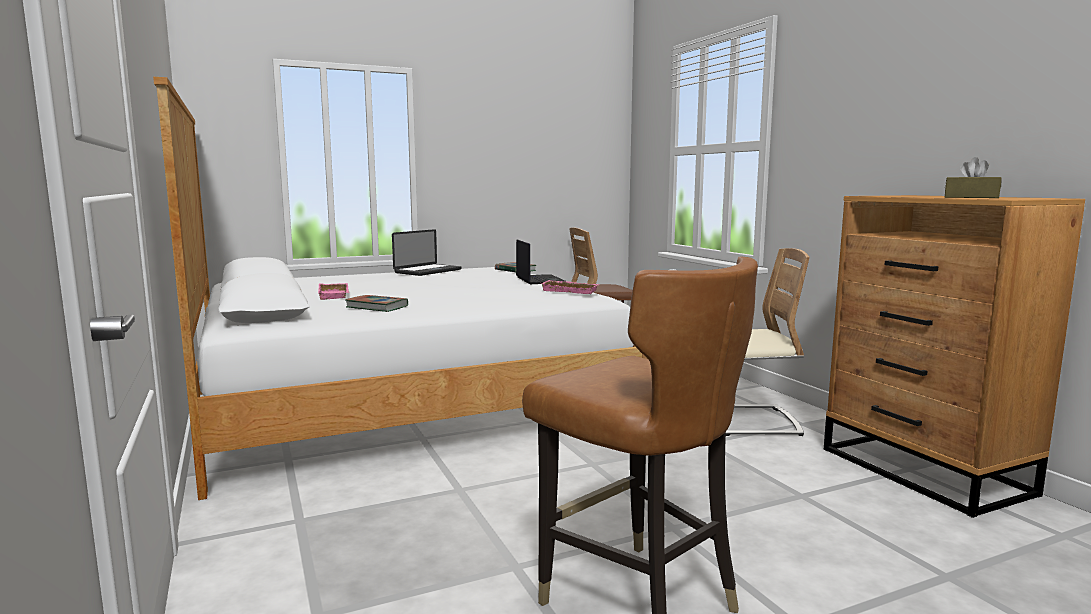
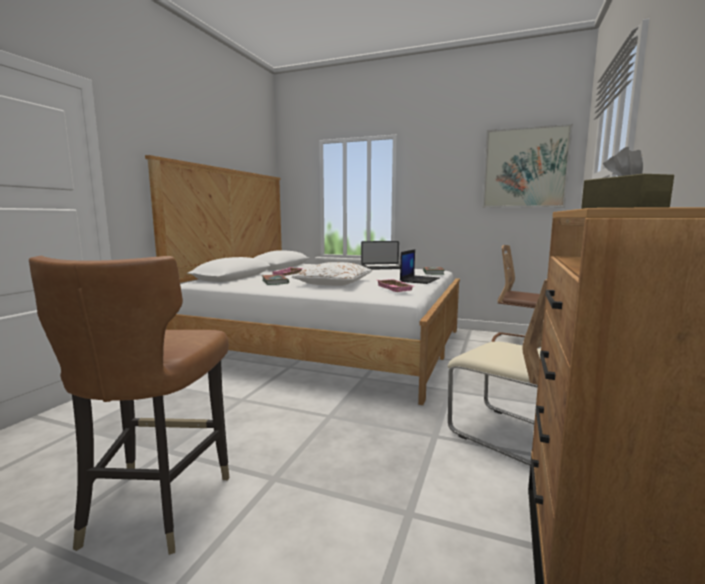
camera: 45 degrees right, 0 degrees up
none -> white pillow [292,262,372,286]
none -> picture [482,124,573,208]

